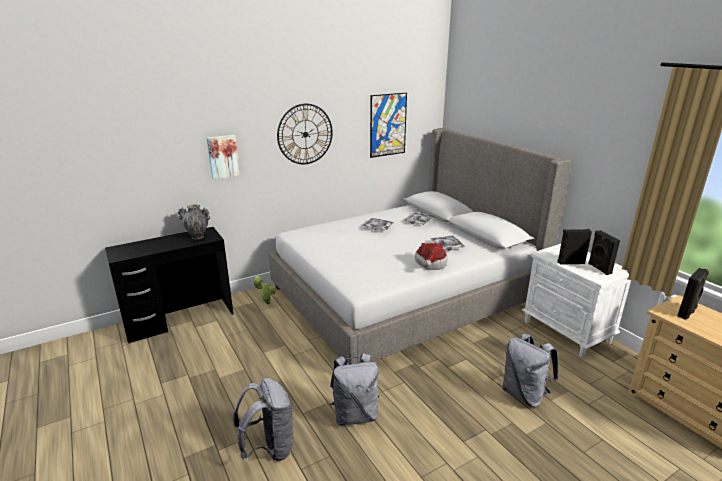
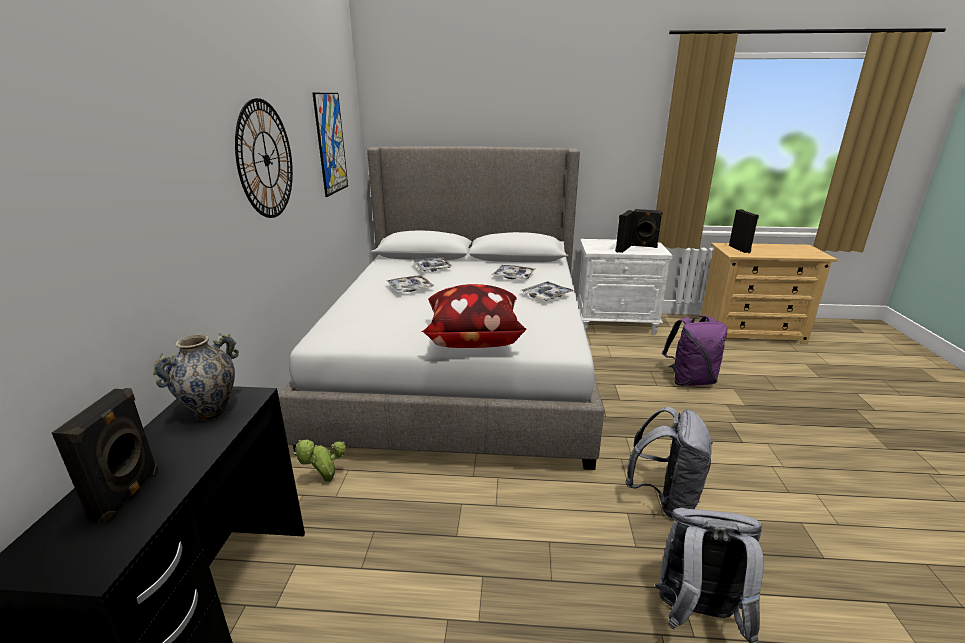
camera: 55 degrees left, 0 degrees up
picture [207,135,240,179] -> none
hat [415,243,448,270] -> tray [521,281,574,301]
grey backpack [502,334,558,407] -> purple backpack [662,316,727,386]
none -> black speaker [52,388,159,524]
none -> pillow [422,284,527,348]

